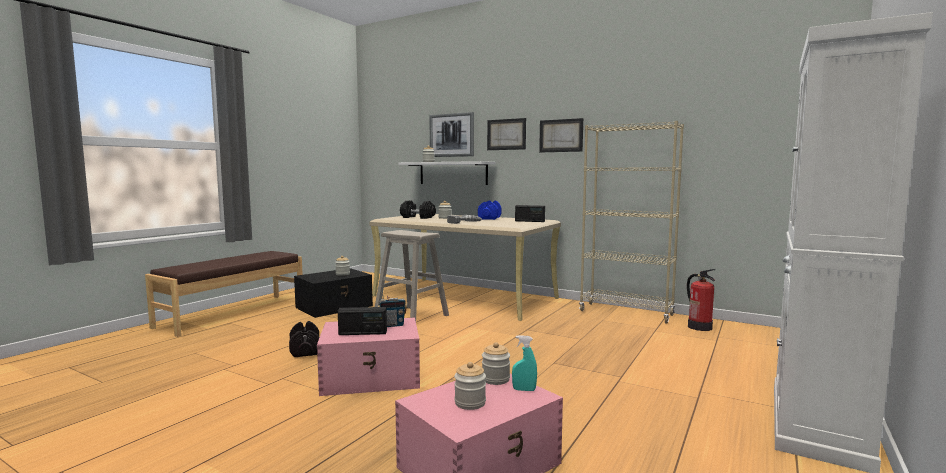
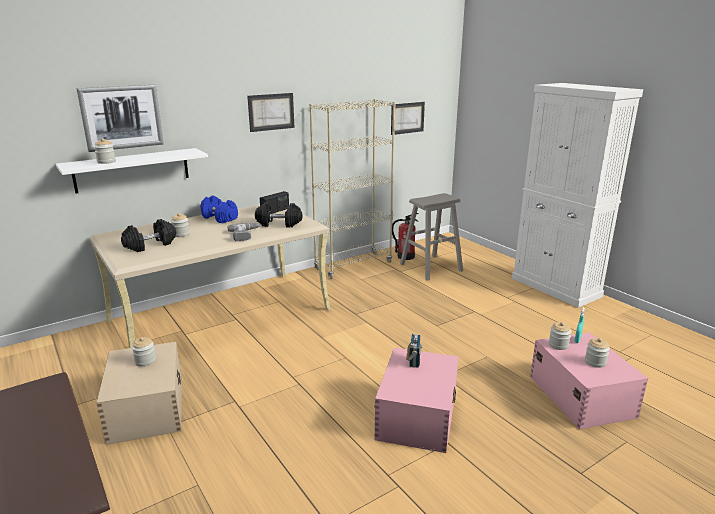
camera: 65 degrees left, 15 degrees up
black dumbbell [289,321,320,357] -> black dumbbell moved to [255,202,302,228]
black storage box [294,268,373,318] -> beige storage box [96,342,182,445]
radio [338,307,387,335] -> none
beige stool [375,230,449,321] -> beige stool moved to [400,193,463,281]
picture [487,118,526,150] -> picture moved to [391,102,425,135]

